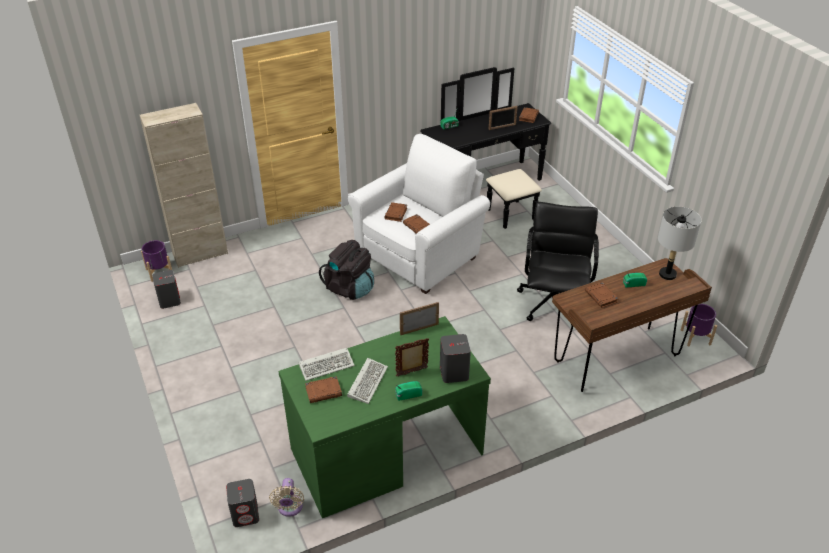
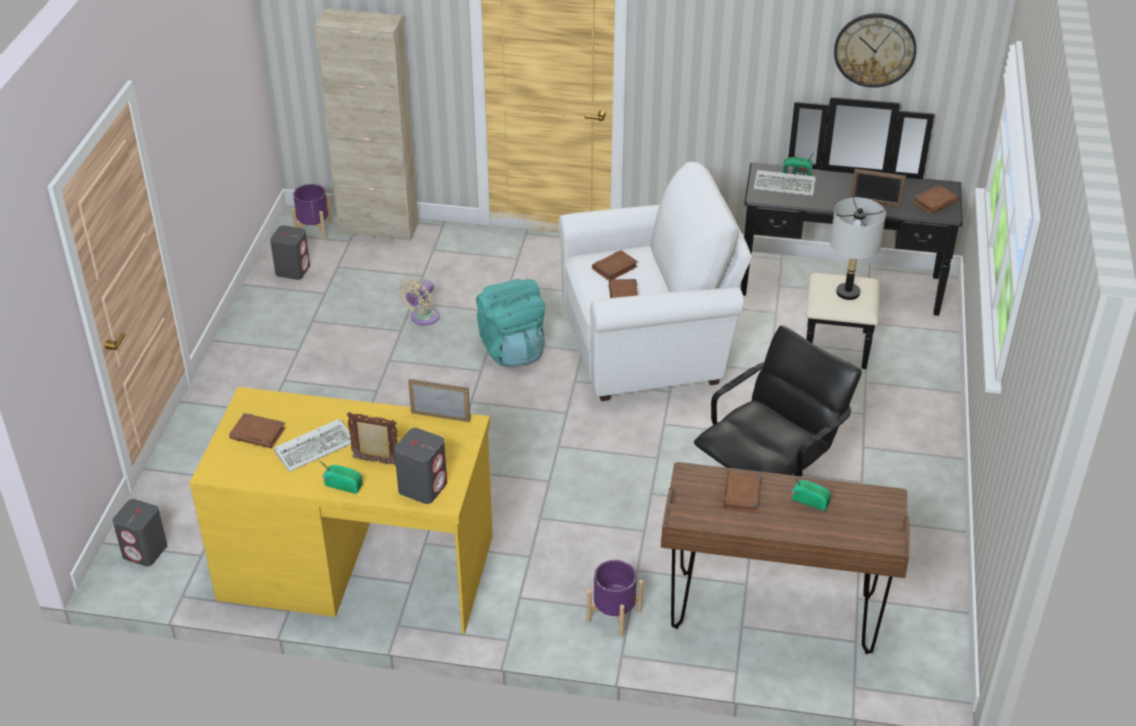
camera: 35 degrees right, 0 degrees up
beige fan [269,478,304,517] -> beige fan moved to [399,279,440,326]
green desk [278,316,491,518] -> yellow desk [190,387,493,634]
keyboard [299,348,355,381] -> keyboard moved to [754,170,816,196]
black backpack [319,240,374,300] -> turquoise backpack [476,279,545,367]
grey table lamp [658,206,702,280] -> grey table lamp moved to [830,198,886,300]
purple planter [681,304,717,346] -> purple planter moved to [586,560,643,638]
none -> wall clock [834,13,916,88]

